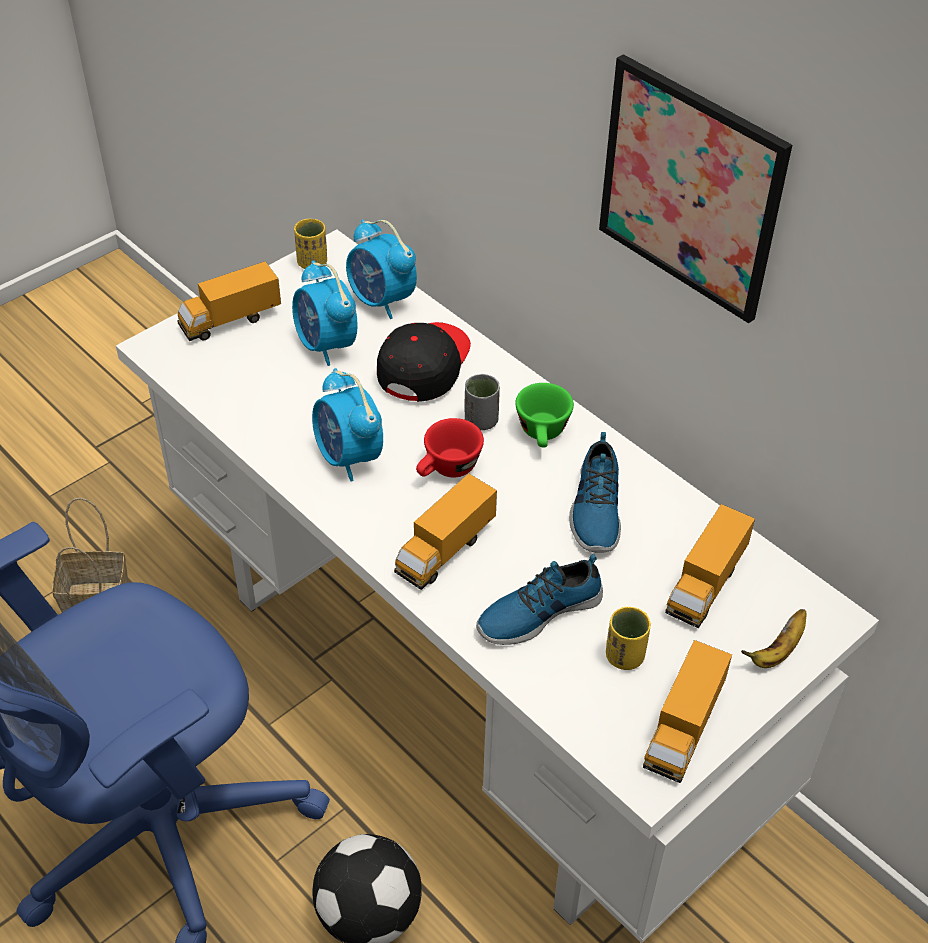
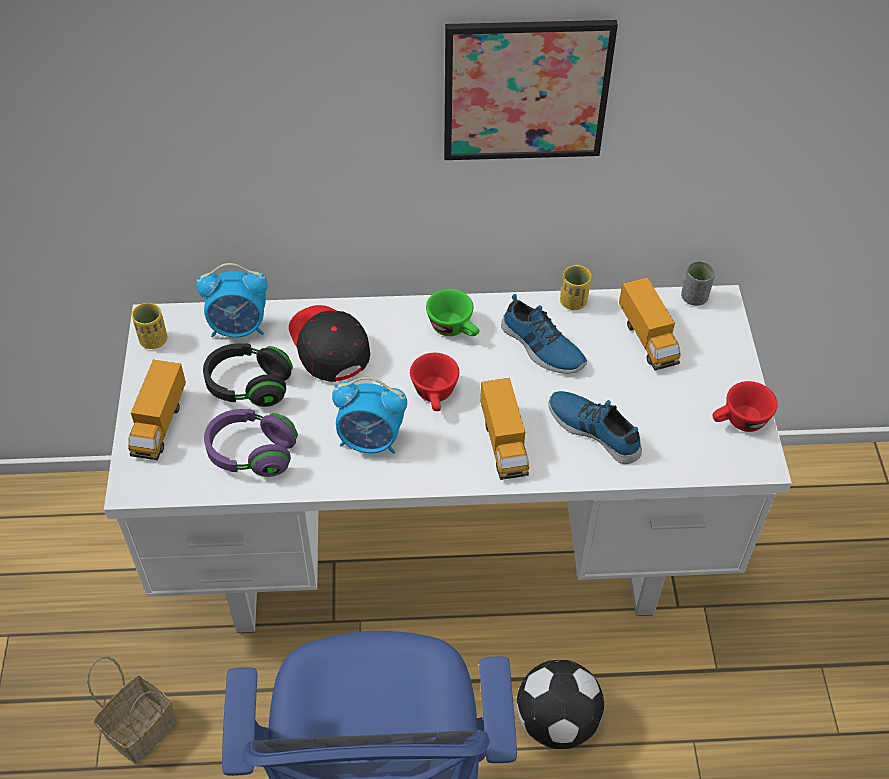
camera: 50 degrees left, 5 degrees up
alarm clock [292,261,358,366] -> black headphones [203,343,293,407]
grey cup [465,374,500,430] -> grey cup moved to [681,261,715,306]
shoe [476,554,603,645] -> shoe turned 120 degrees clockwise [548,391,642,464]
yellow cup [606,607,651,670] -> yellow cup moved to [560,265,591,310]
toy truck [643,640,732,783] -> red cup [713,381,778,432]
banana [741,609,807,668] -> none
none -> purple headphones [204,409,298,477]

